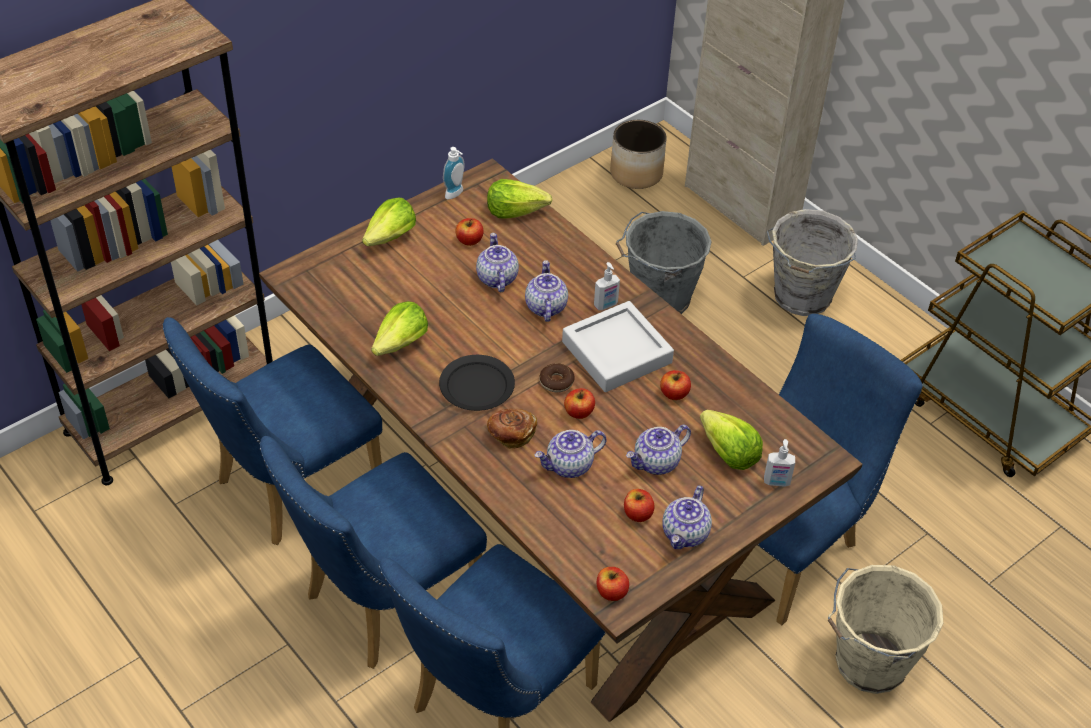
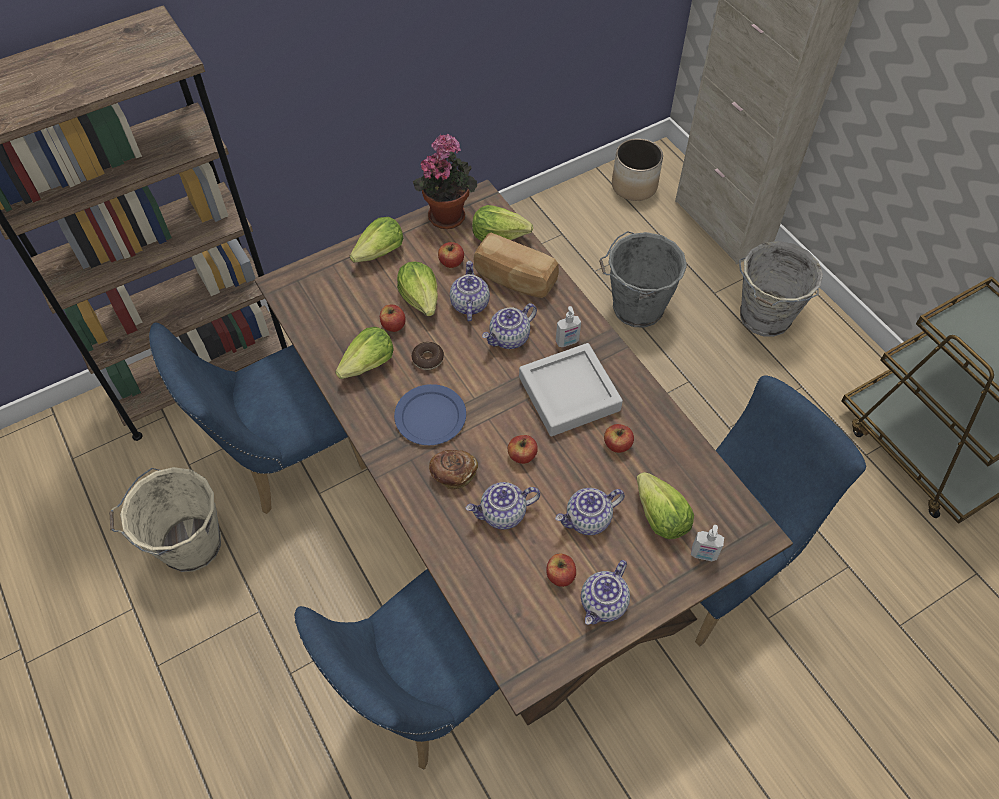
camera: 10 degrees right, 10 degrees up
blue chair [259,436,487,669] -> none
black plate [439,355,515,411] -> blue plate [394,384,466,445]
soap dispenser [443,147,465,199] -> potted plant [413,134,477,229]
teapot [525,260,568,322] -> teapot turned 135 degrees counterclockwise [482,303,537,349]
donut [539,363,575,392] -> donut moved to [412,342,444,370]
apple [597,567,629,601] -> apple moved to [380,305,406,332]
beige bucket [828,565,943,694] -> beige bucket moved to [109,467,221,572]
none -> lettuce [397,261,438,316]
none -> bread [474,232,559,298]

